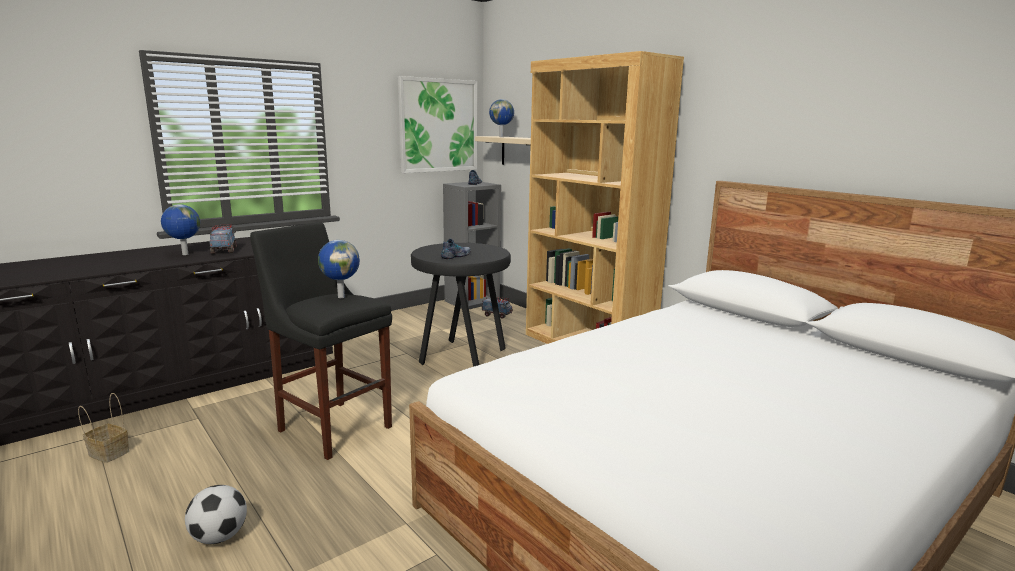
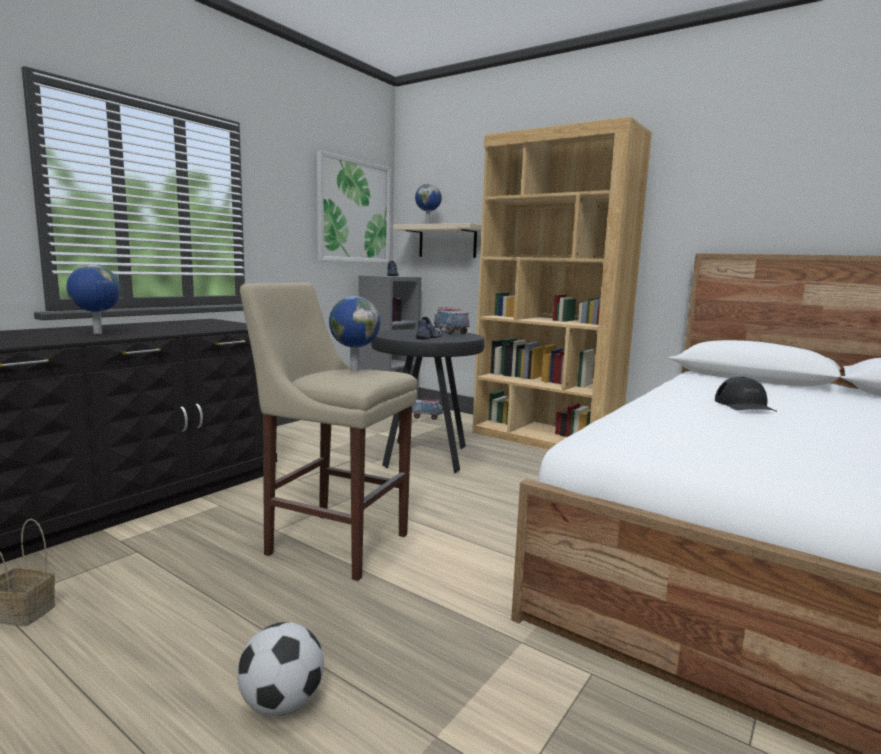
camera: 15 degrees left, 5 degrees down
toy truck [210,224,237,254] -> toy truck moved to [434,307,469,334]
black stool [250,222,392,460] -> beige stool [240,282,417,581]
none -> black cap [715,377,777,412]

